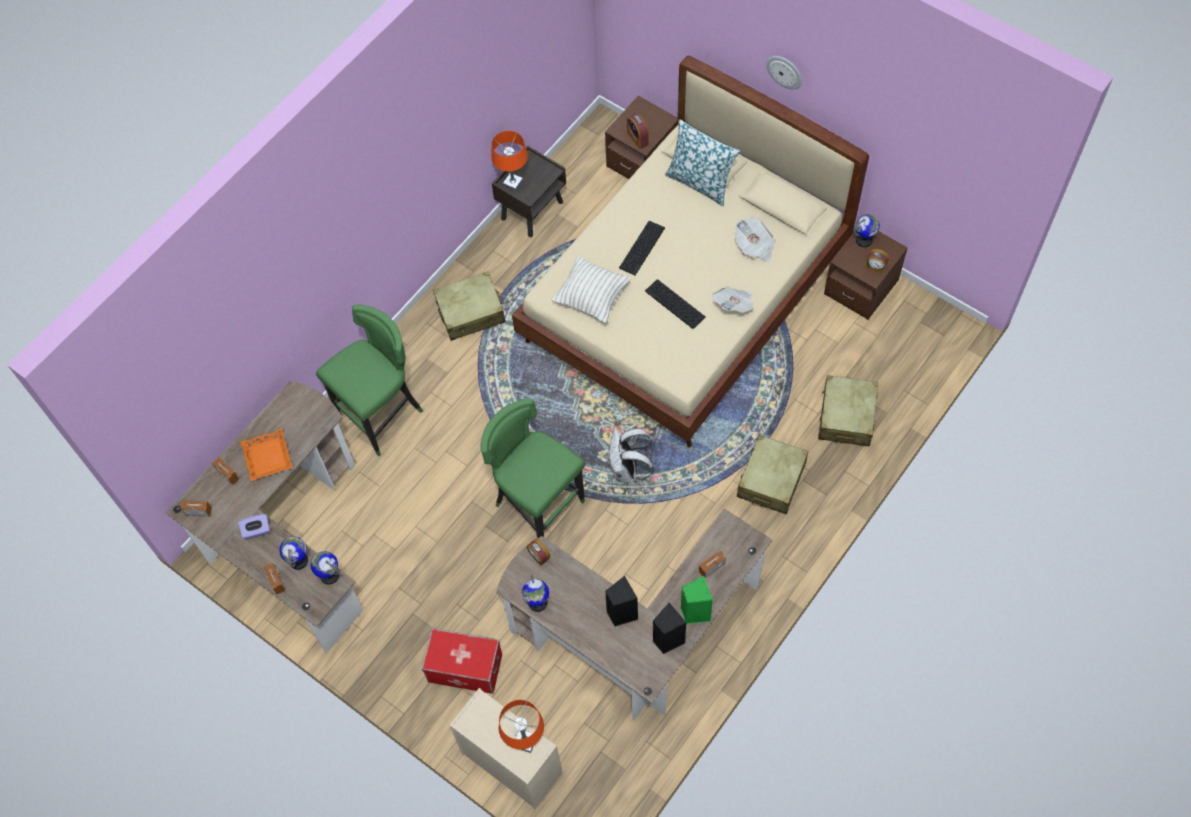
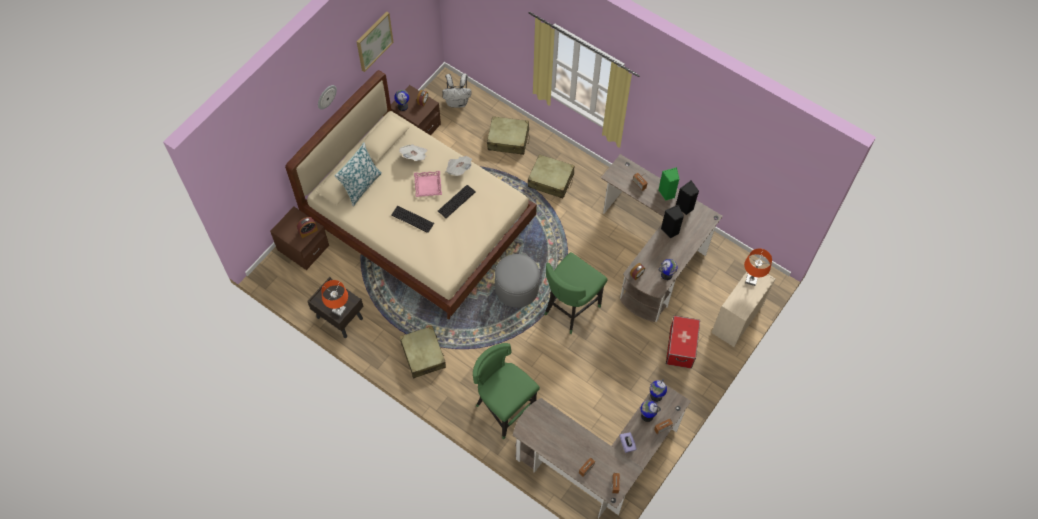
camera: 95 degrees left, 0 degrees up
orange tray [240,428,293,481] -> none
pillow [551,256,631,323] -> none
white backpack [608,428,654,483] -> white backpack moved to [442,73,472,108]
none -> picture [356,12,394,72]
none -> pink tray [414,171,442,197]
none -> grey ottoman [495,254,540,308]

